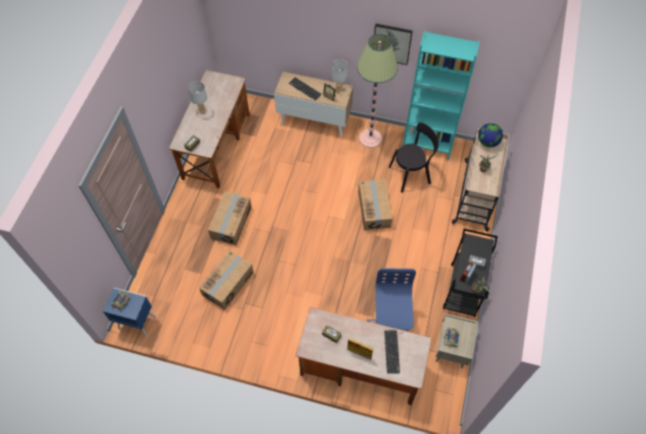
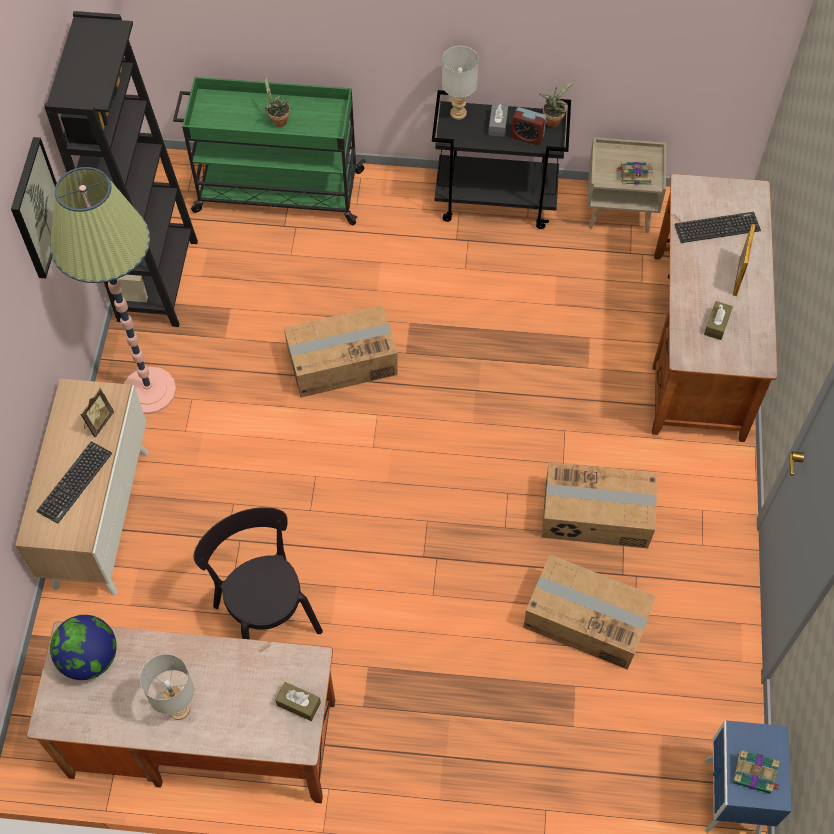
camera: 100 degrees left, 0 degrees up
cardboard box [208,191,252,246] -> cardboard box moved to [542,462,657,549]
grey table lamp [332,59,348,92] -> grey table lamp moved to [442,46,479,120]
blue office chair [367,268,416,332] -> none
black chair [389,122,439,193] -> black chair moved to [193,507,323,639]
turquoise bookcase [403,31,480,161] -> black bookcase [44,11,198,327]
beige cart [452,128,509,232] -> green cart [173,77,366,225]
globe [478,123,503,147] -> globe moved to [50,615,117,680]

